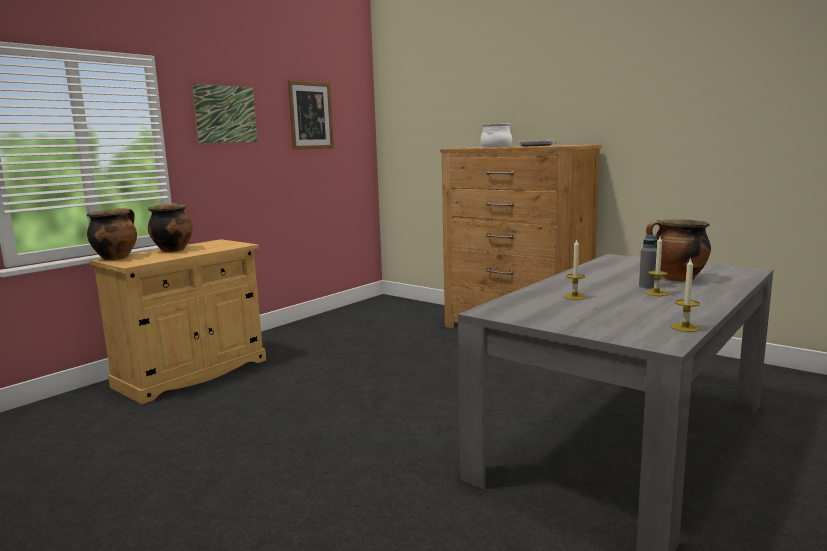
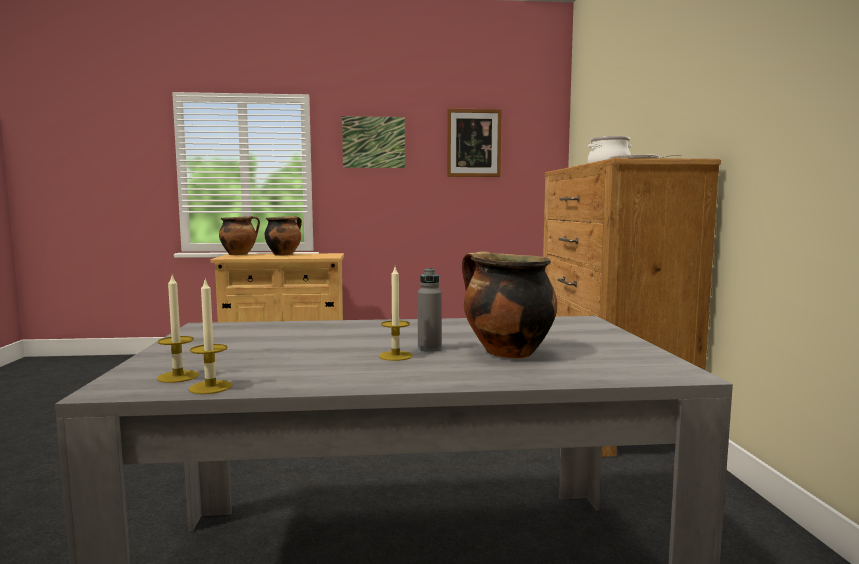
camera: 45 degrees right, 5 degrees down
candle [564,240,586,300] -> candle moved to [157,275,199,383]

